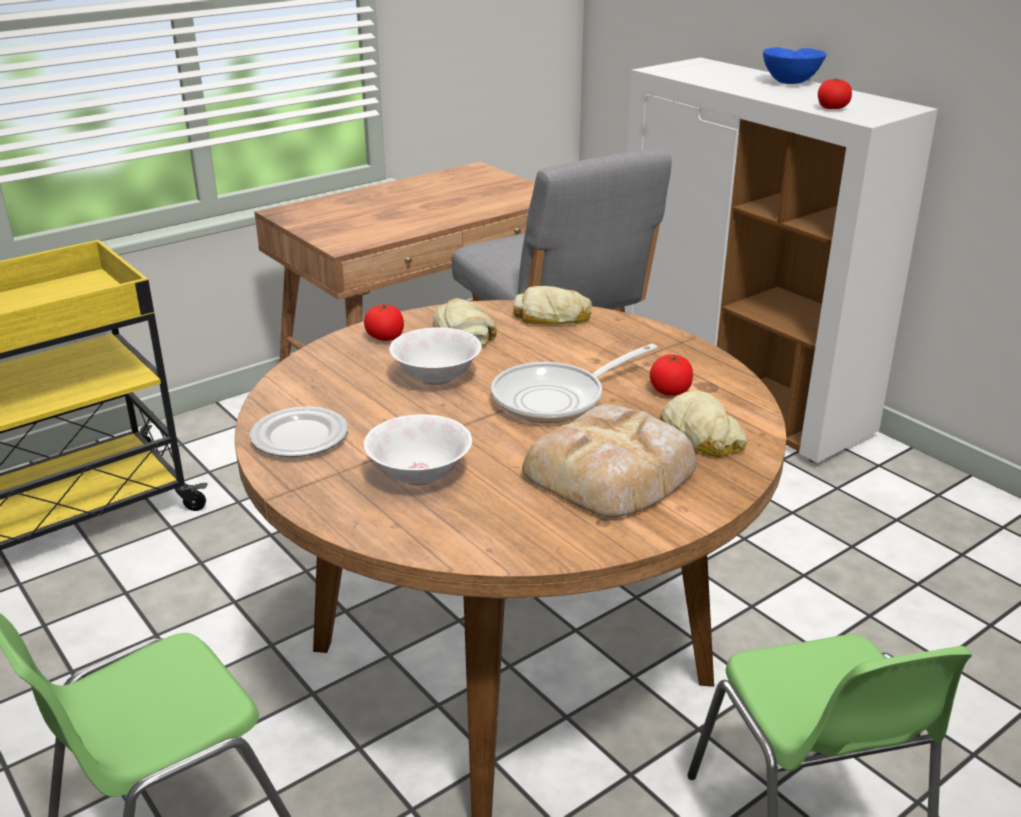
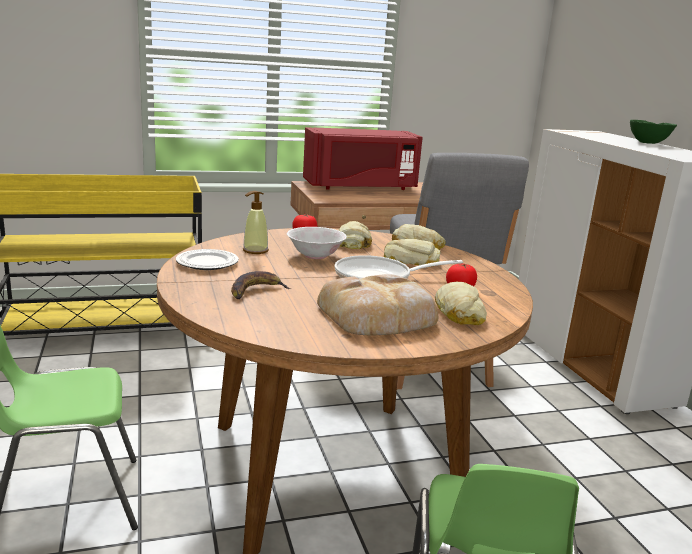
camera: 20 degrees right, 10 degrees down
white bowl [364,414,472,485] -> banana [231,271,291,299]
blue bowl [763,47,827,84] -> green bowl [630,120,677,144]
tomato [818,79,852,109] -> none
none -> soap dispenser [243,191,269,254]
none -> red microwave [303,127,423,190]
none -> bread [384,239,441,265]

